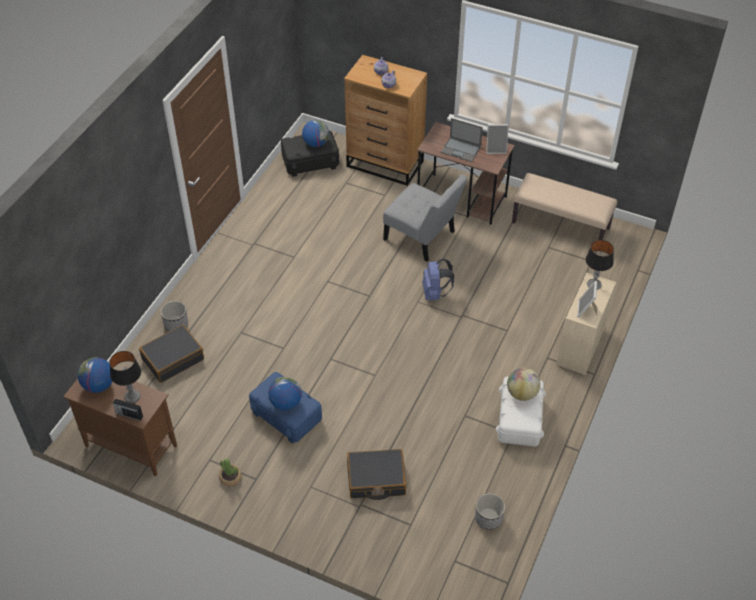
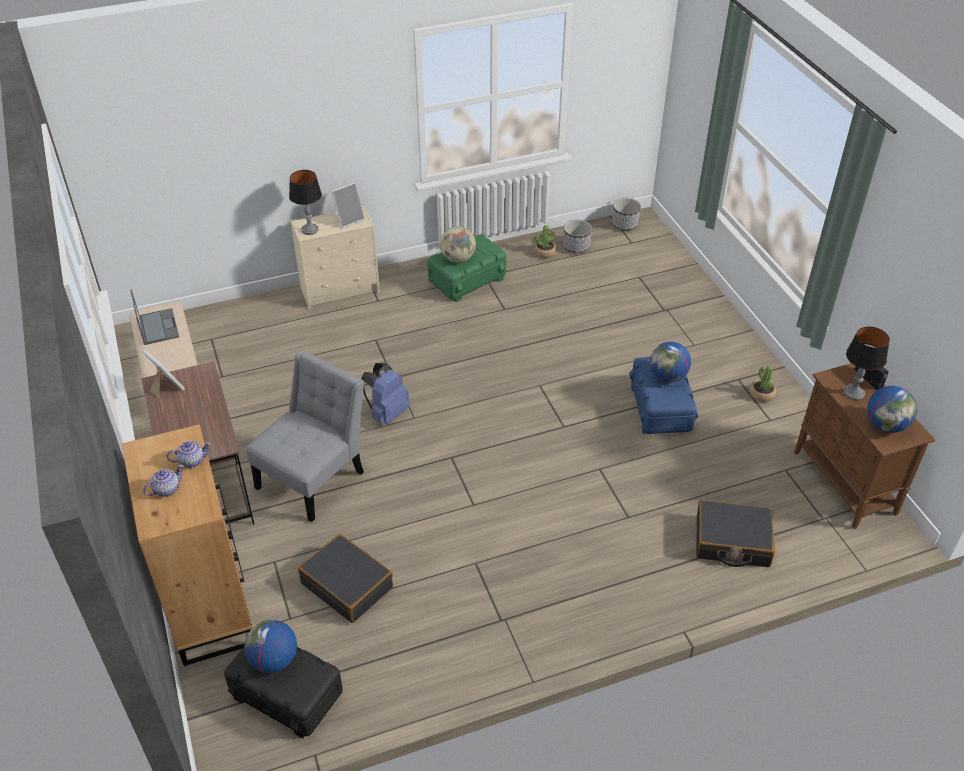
camera: 135 degrees left, 5 degrees down
planter [160,301,188,331] -> planter moved to [612,198,641,231]
black suitcase [347,449,406,500] -> black suitcase moved to [298,534,393,623]
grey chair [383,175,468,261] -> grey chair turned 45 degrees clockwise [246,350,364,522]
laptop [441,118,483,162] -> laptop moved to [130,289,179,345]
white storage box [496,377,546,447] -> green storage box [427,234,506,302]
none -> potted plant [534,225,557,258]

